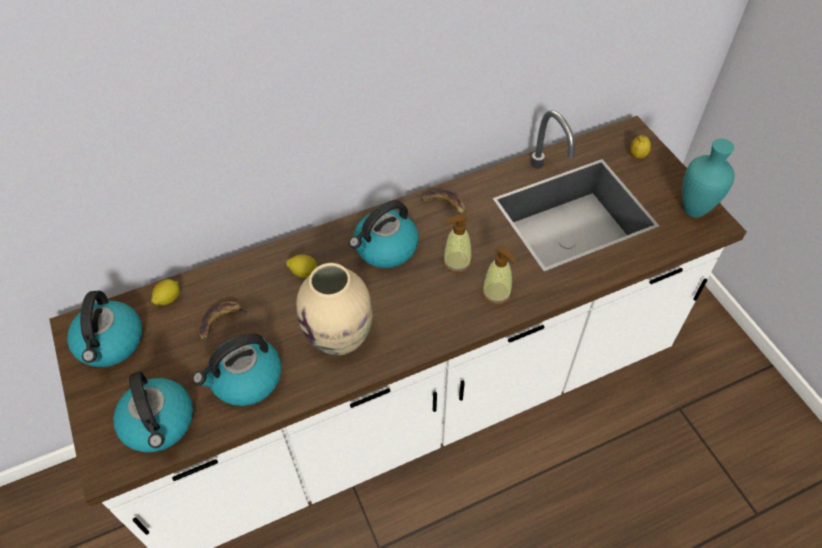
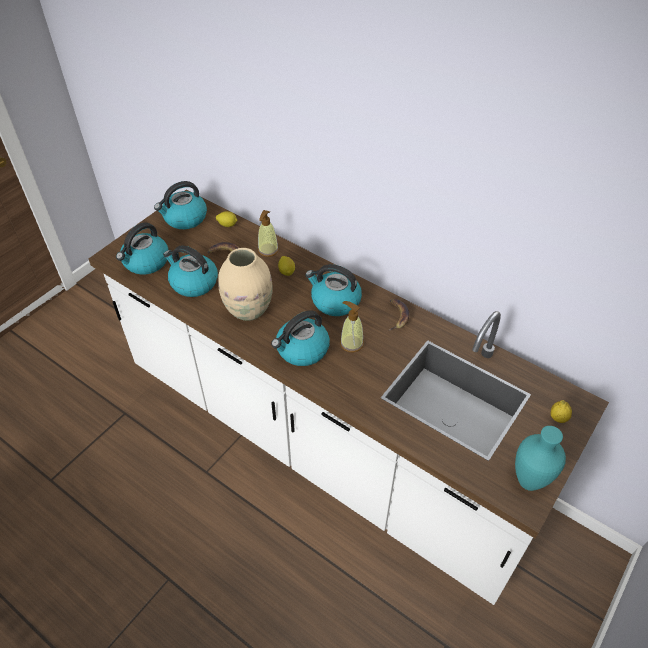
camera: 60 degrees right, 5 degrees down
soap dispenser [482,245,516,305] -> soap dispenser moved to [258,210,279,257]
none -> kettle [271,310,330,366]

